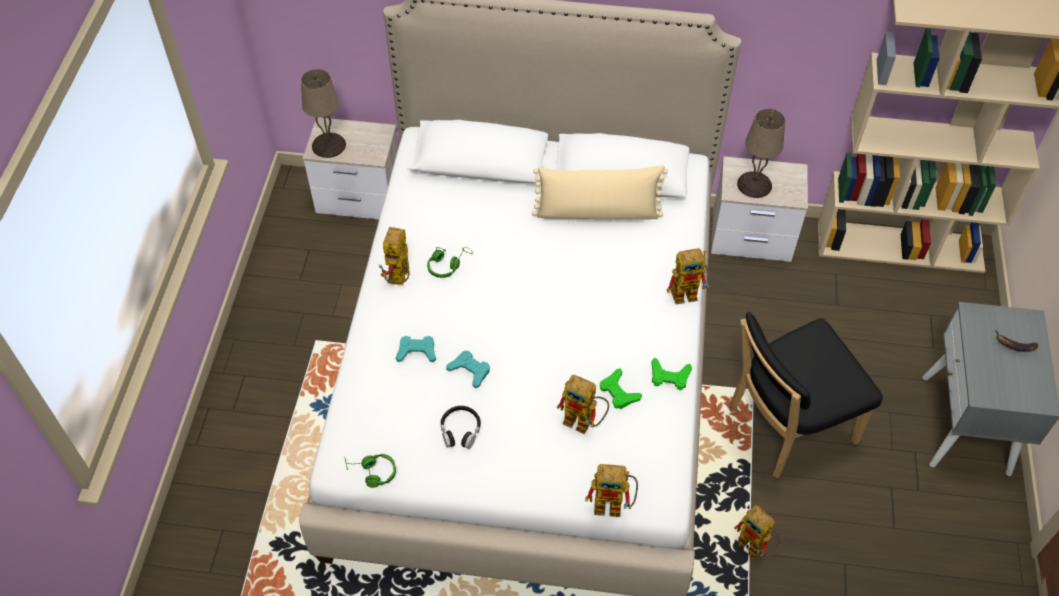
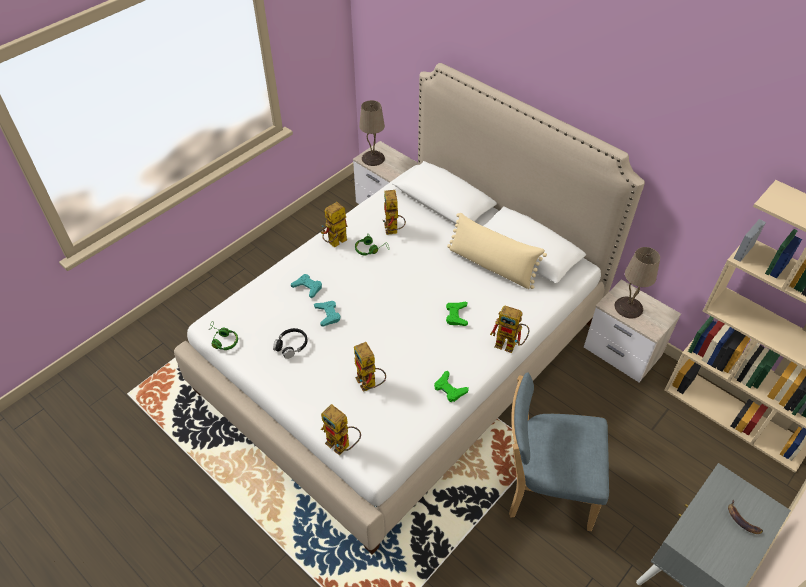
camera: 35 degrees right, 5 degrees down
green game controller [600,368,642,409] -> green game controller moved to [446,302,468,326]
black chair [729,312,883,479] -> blue chair [509,372,609,531]
toy robot [734,506,783,559] -> toy robot moved to [383,190,406,235]

